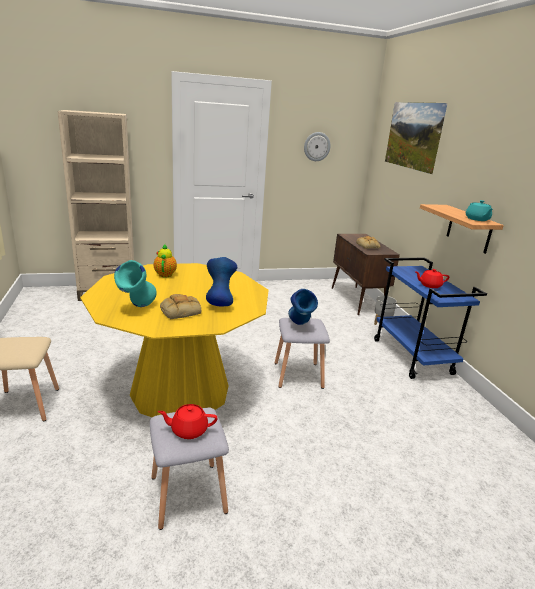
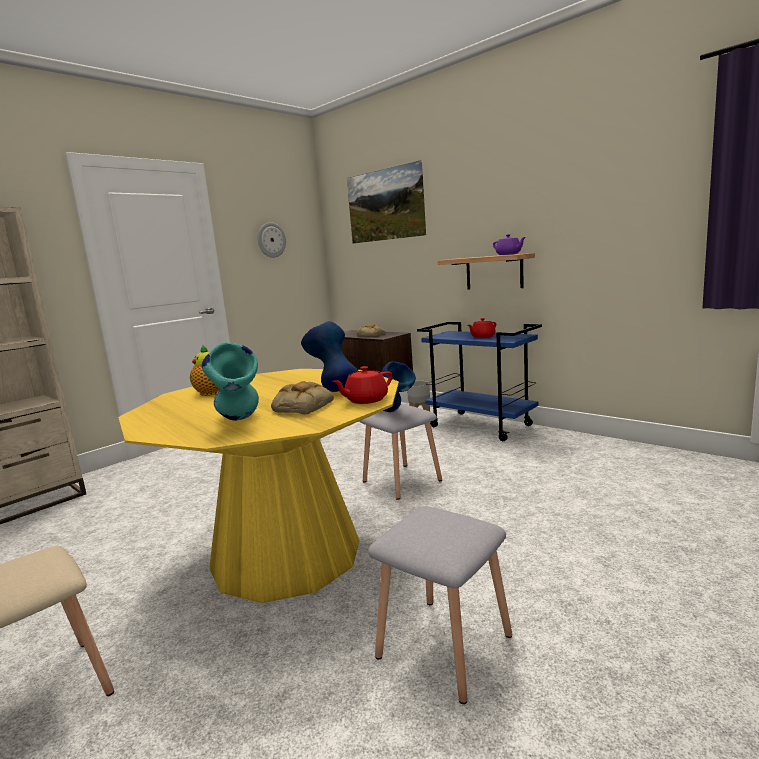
camera: 30 degrees left, 10 degrees down
red teapot [158,404,218,439] -> red teapot moved to [332,366,392,404]
turquoise teapot [466,200,493,221] -> purple teapot [493,234,526,255]

